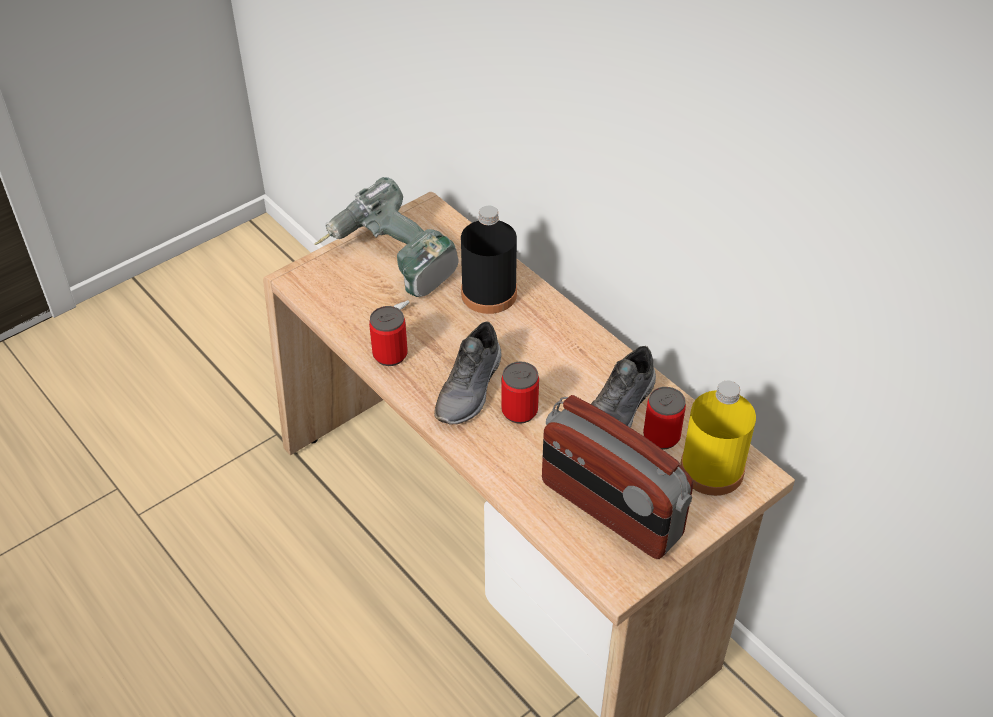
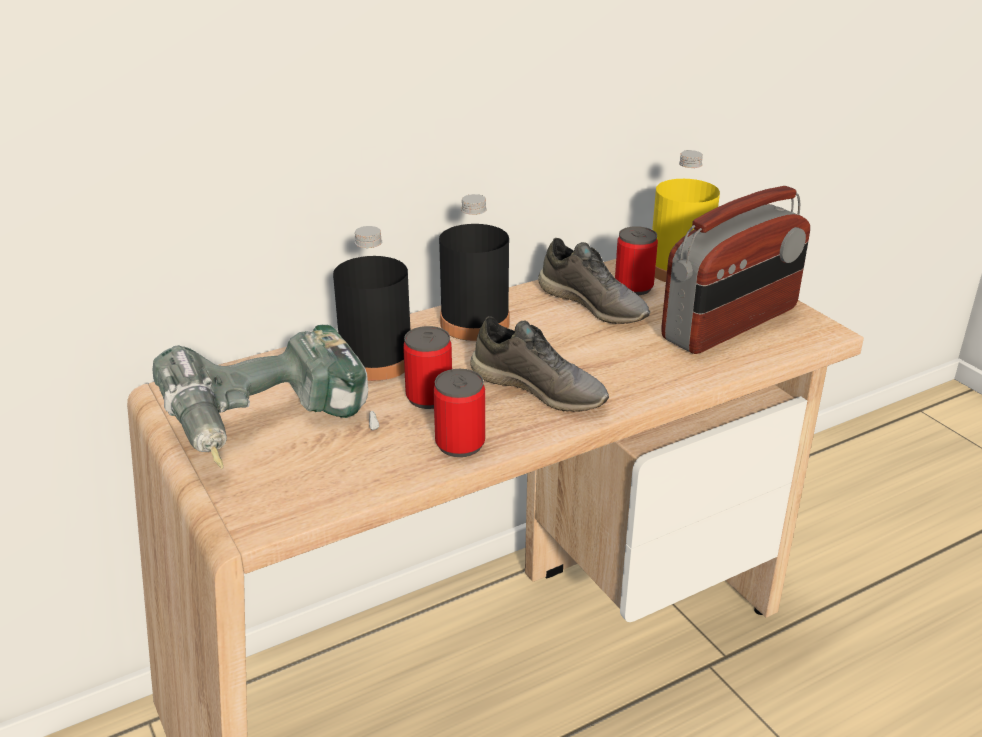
camera: 80 degrees left, 15 degrees down
can [501,362,539,424] -> can moved to [403,326,452,409]
none -> black bottle [439,194,510,341]

